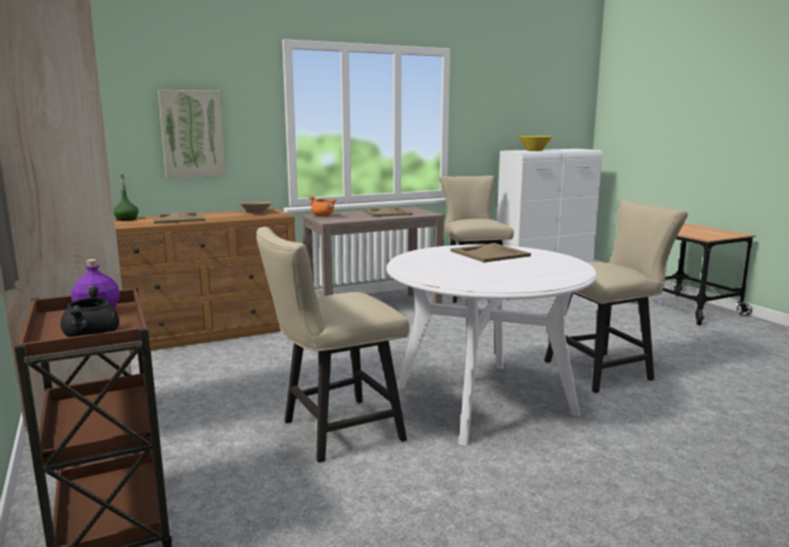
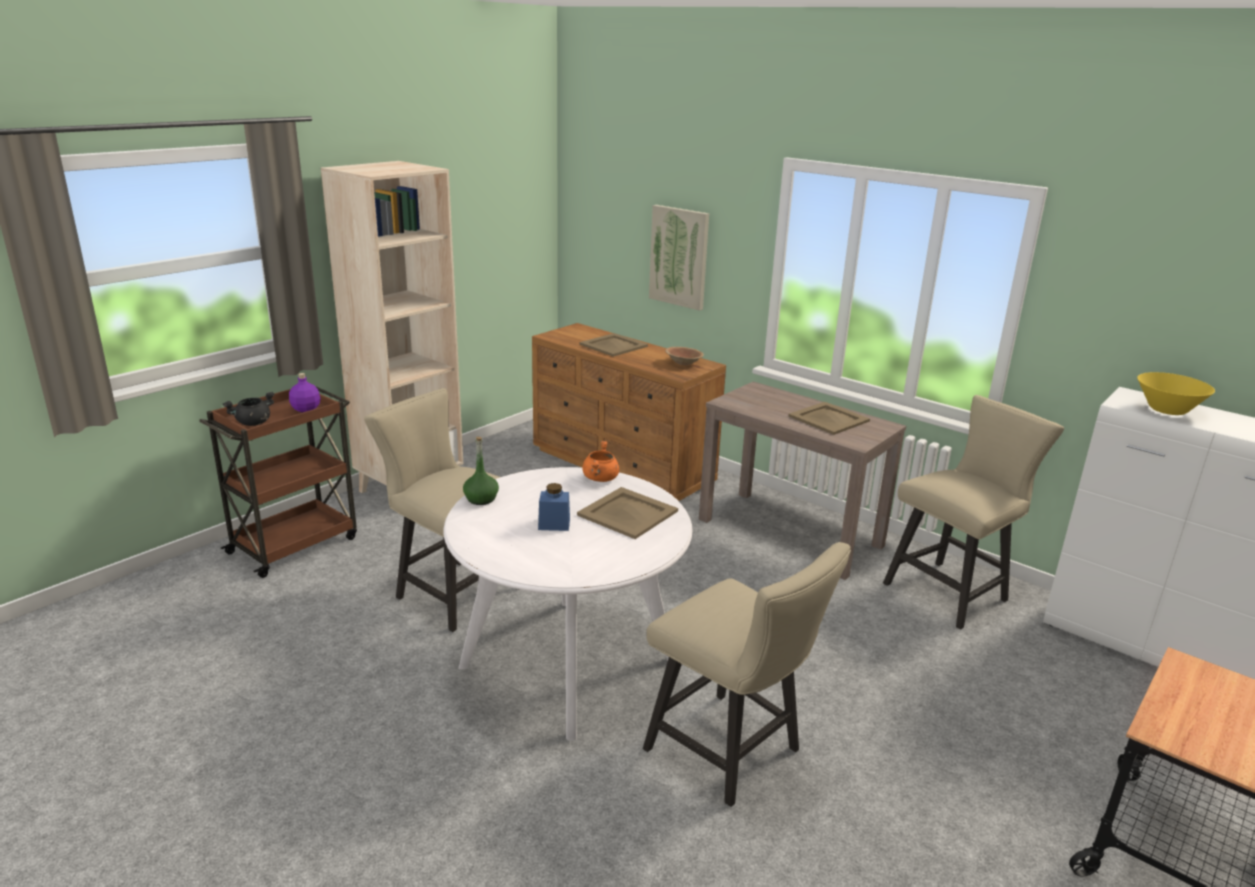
camera: 65 degrees right, 10 degrees up
green bottle [113,175,138,221] -> green bottle moved to [463,437,499,505]
orange cooking pot [309,196,336,216] -> orange cooking pot moved to [582,441,619,482]
none -> blue jar [538,483,570,531]

